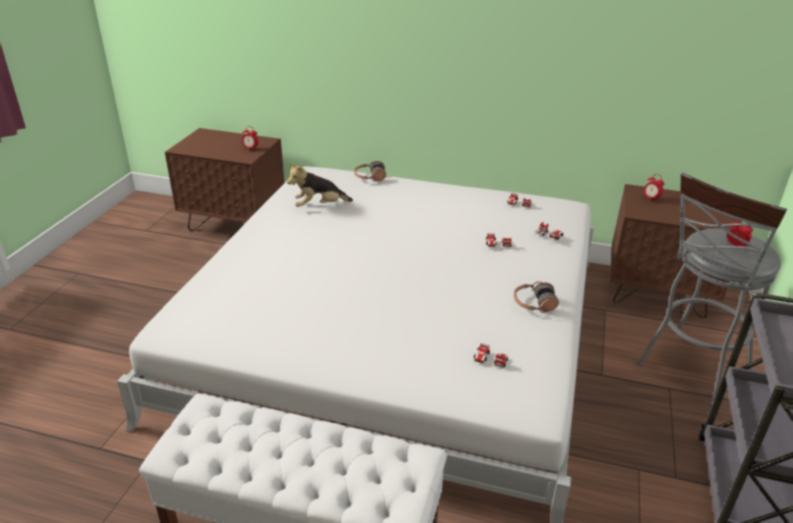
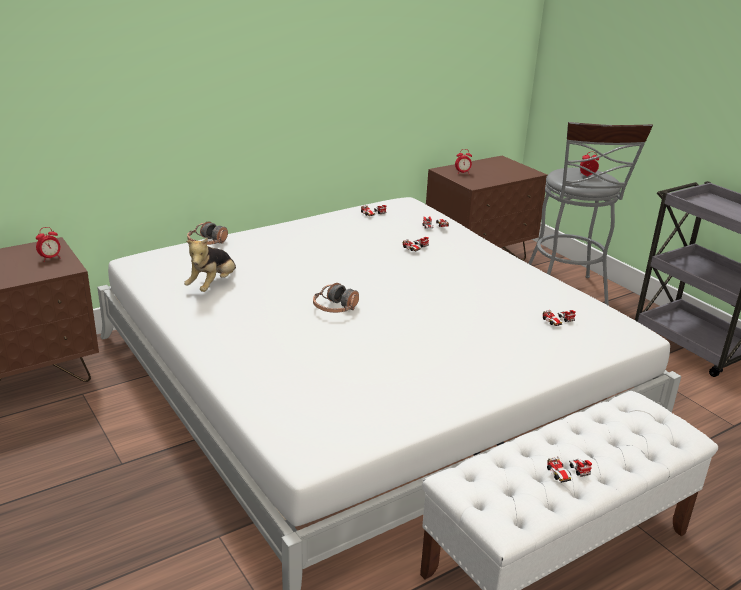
camera: 50 degrees left, 5 degrees down
headphones [514,281,559,313] -> headphones moved to [313,283,359,313]
none -> toy car [547,457,592,483]

